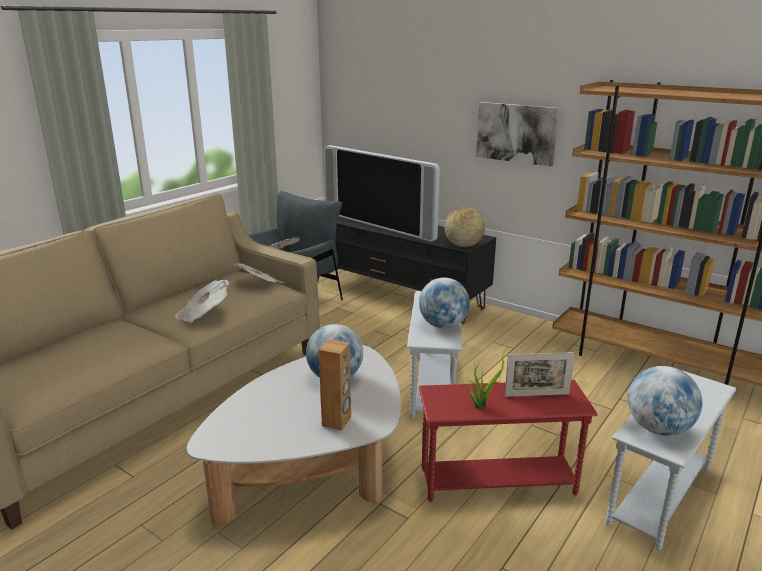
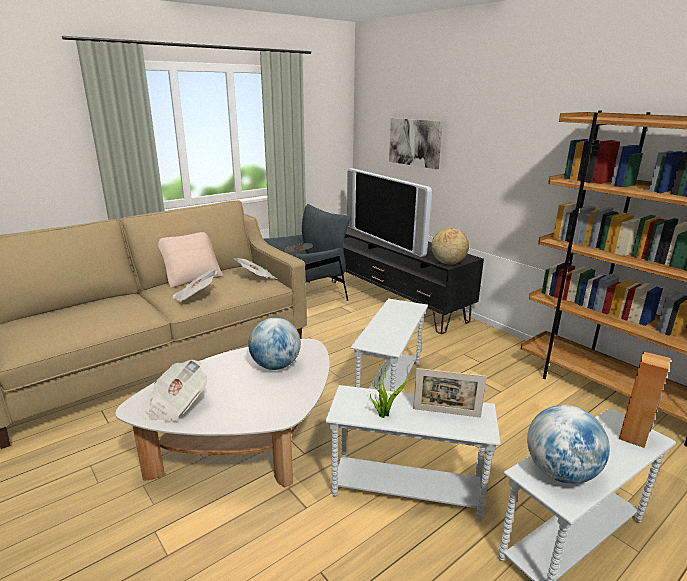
camera: 15 degrees right, 0 degrees up
brown speaker [319,339,351,430] -> brown speaker moved to [619,352,671,448]
red side table [418,380,598,502] -> white side table [325,385,501,520]
globe [419,278,470,328] -> none
picture [476,102,559,167] -> picture moved to [389,118,443,169]
none -> newspaper [143,360,207,421]
none -> beige pillow [158,232,224,288]

